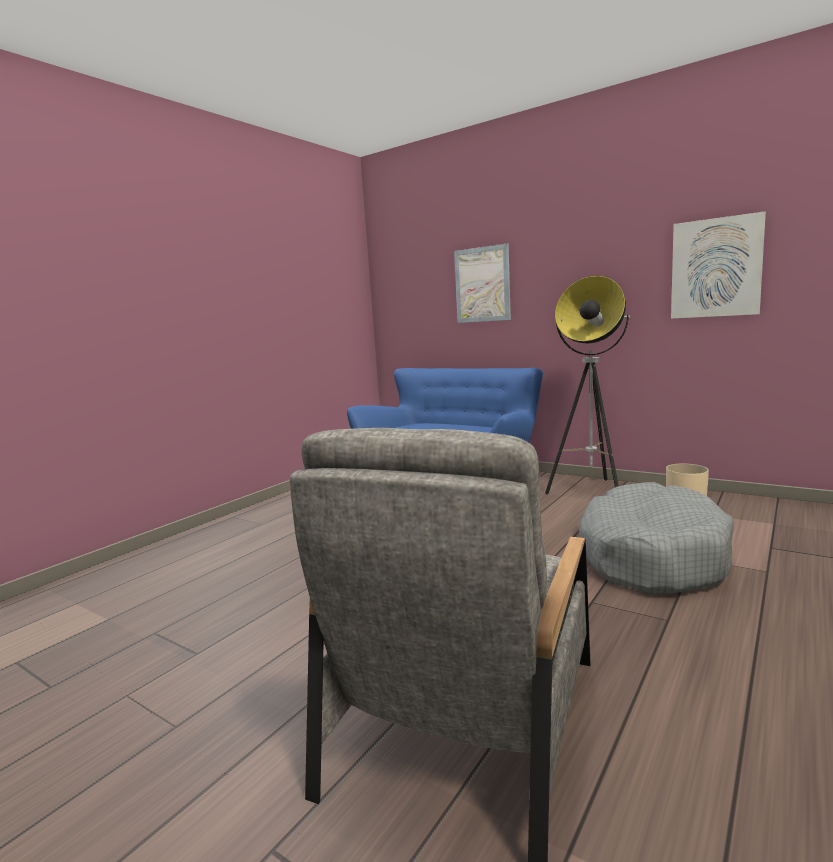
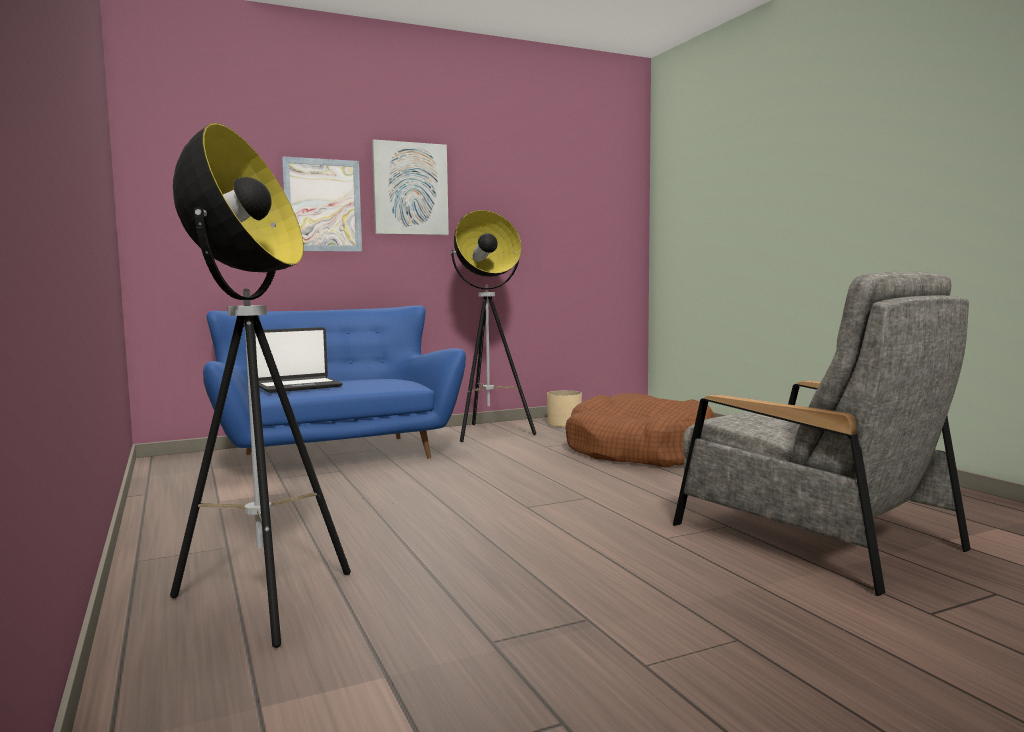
camera: 60 degrees left, 5 degrees down
grey dog bed [578,482,734,595] -> brown dog bed [565,393,716,468]
picture [671,211,766,319] -> picture moved to [372,139,449,235]
none -> floor lamp [170,123,351,648]
none -> laptop [254,327,343,393]

